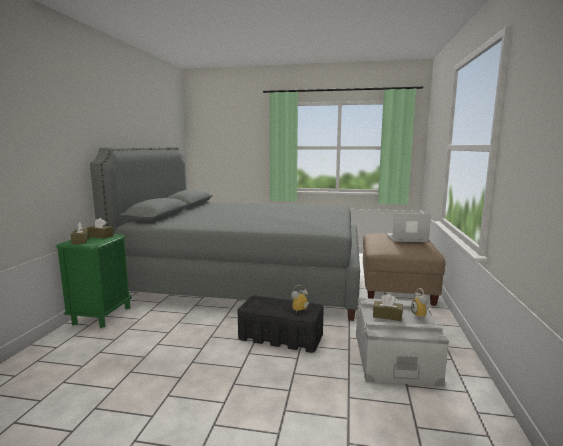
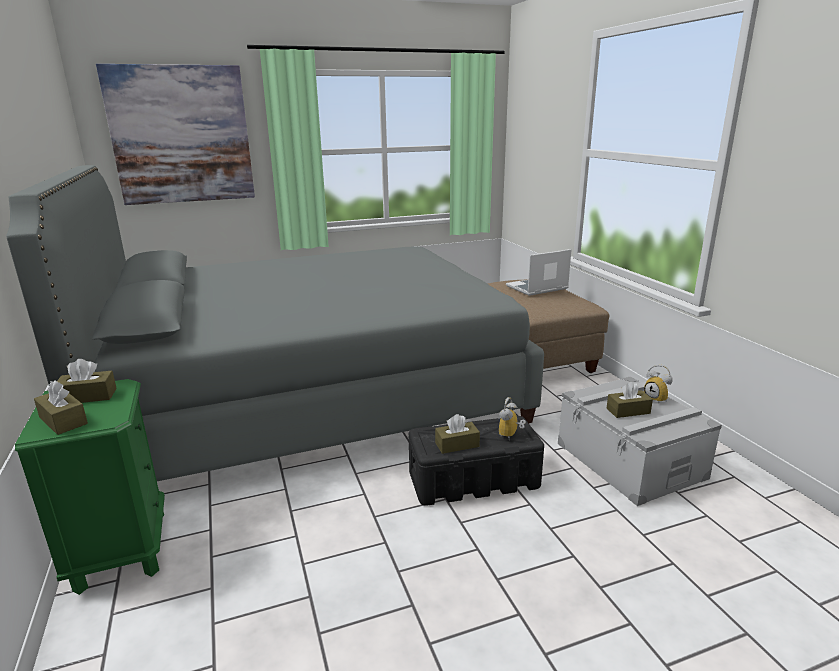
camera: 30 degrees left, 10 degrees up
none -> picture [96,64,255,205]
none -> brown tissue box [435,414,480,454]

